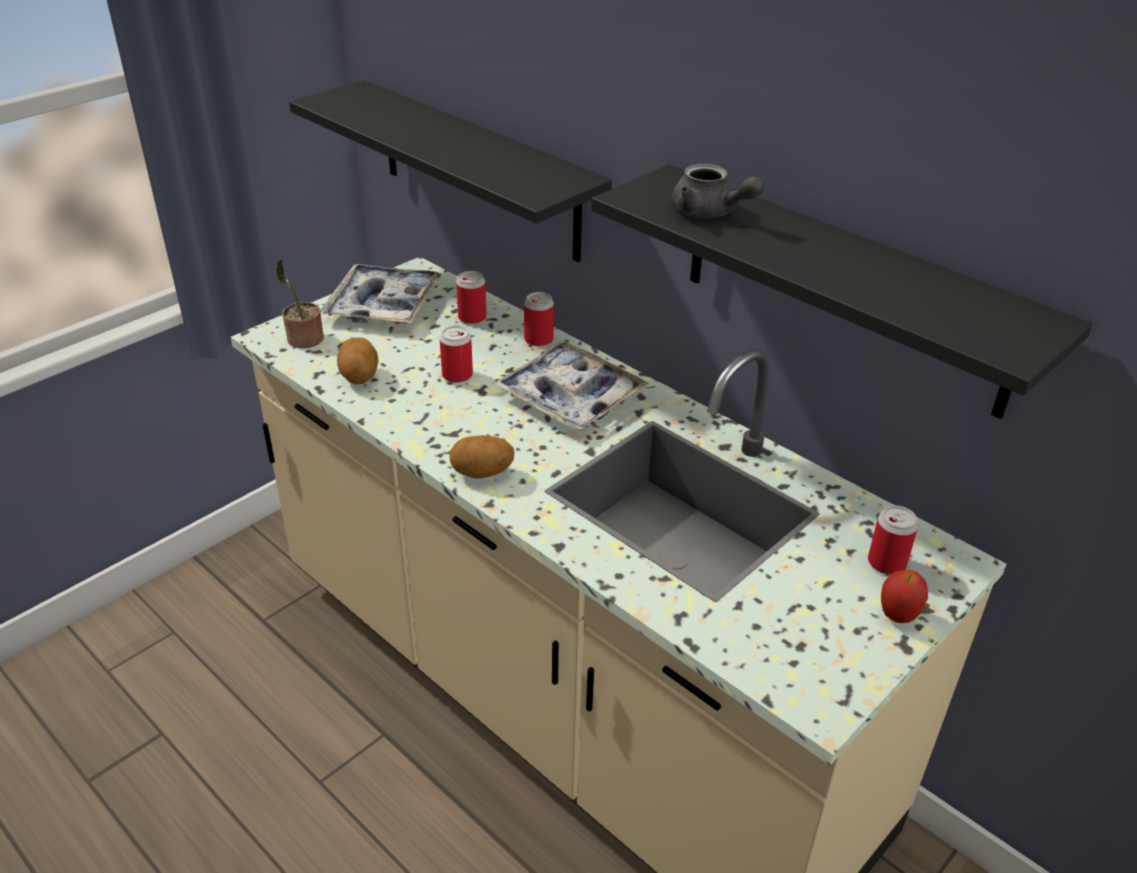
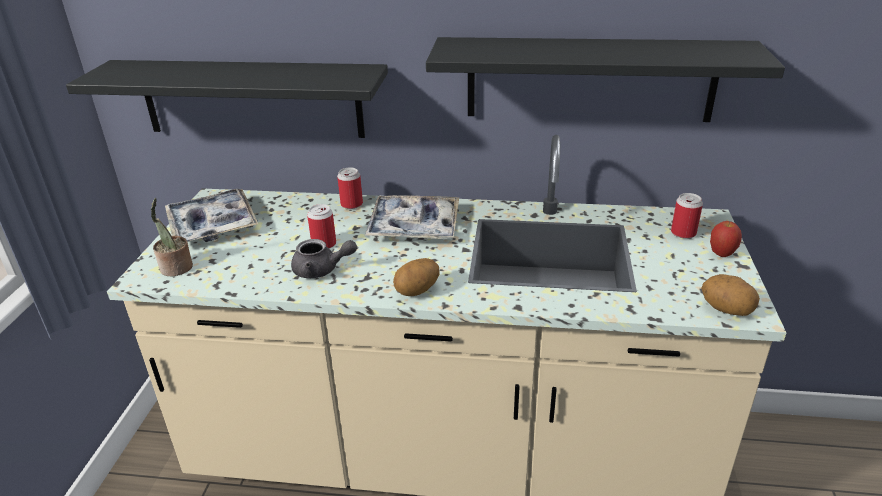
camera: 35 degrees left, 5 degrees down
potato [337,338,379,384] -> potato moved to [701,274,760,316]
can [456,271,487,324] -> none
grey teapot [671,164,764,218] -> grey teapot moved to [291,239,357,278]

